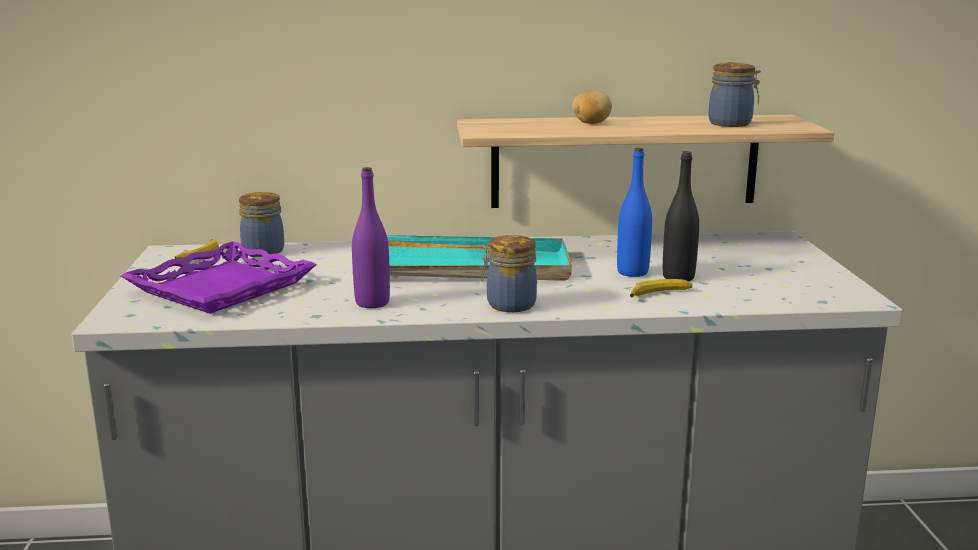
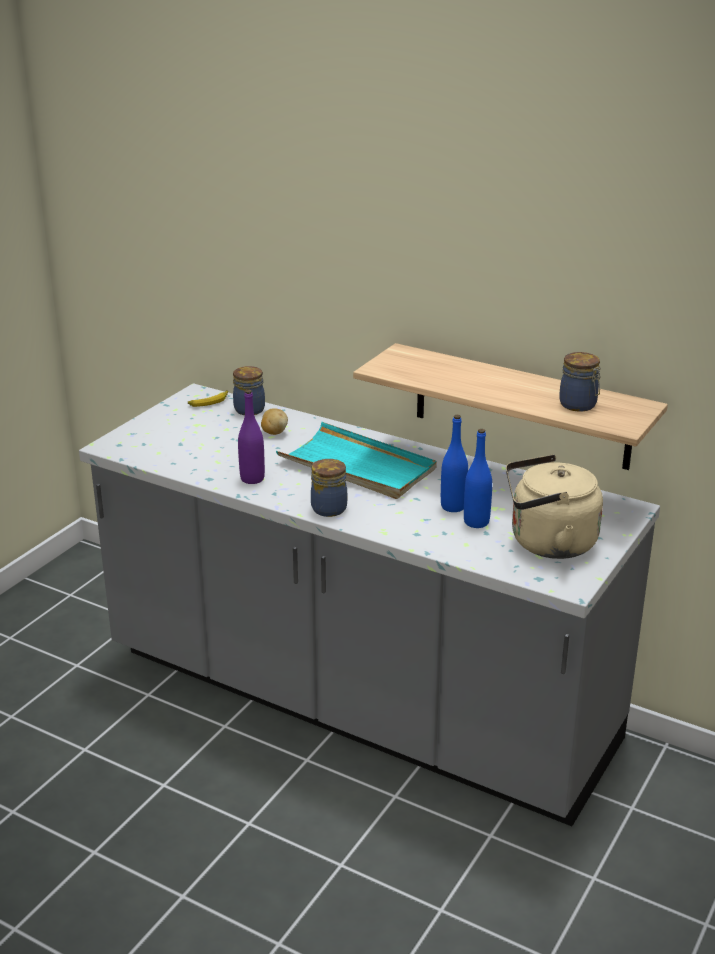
camera: 35 degrees right, 10 degrees up
purple tray [121,241,317,314] -> none
potato [572,90,612,124] -> potato moved to [261,408,288,435]
banana [630,279,692,297] -> none
black bottle [663,151,699,281] -> blue bottle [464,429,492,528]
none -> beige kettle [506,454,603,559]

